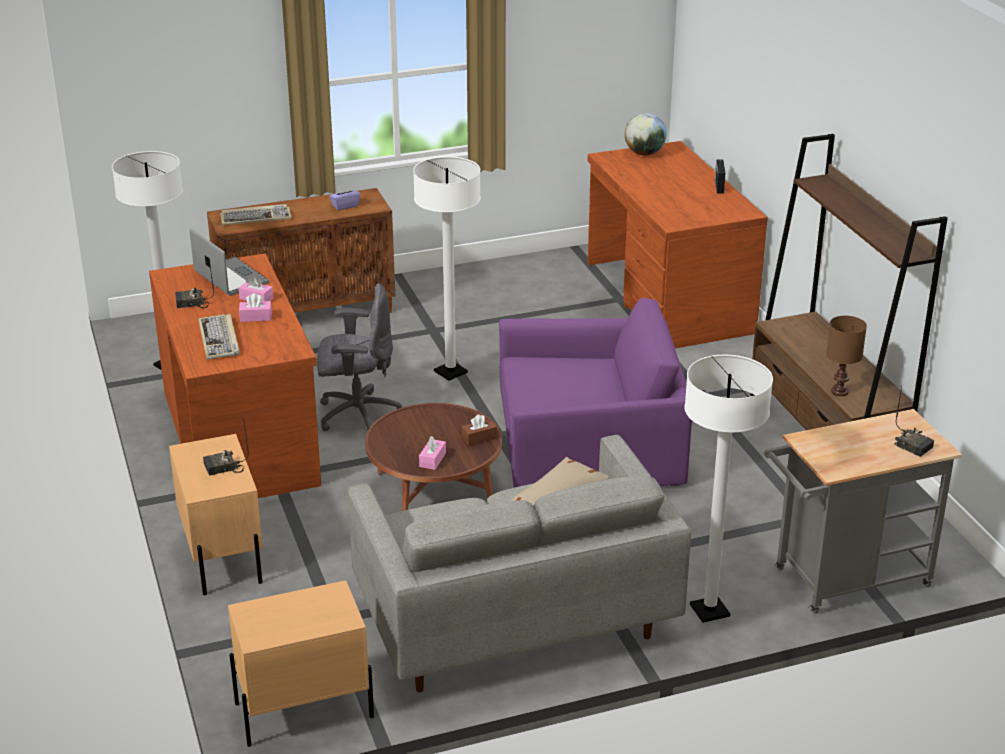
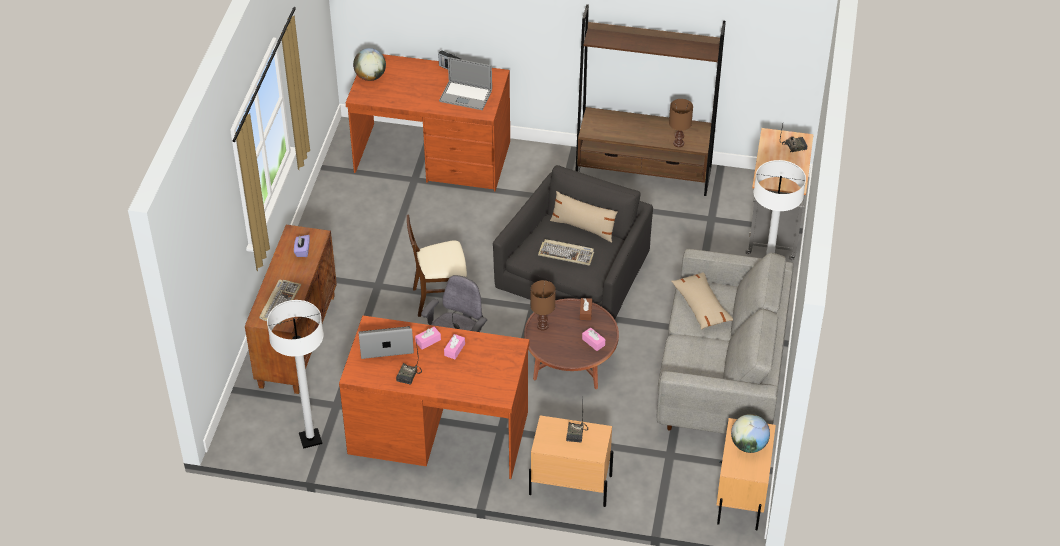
camera: 60 degrees left, 15 degrees up
keyboard [198,314,240,360] -> keyboard moved to [538,239,594,266]
white floor lamp [413,156,481,381] -> beige chair [407,214,467,317]
purple armchair [499,298,692,488] -> black armchair [493,165,653,319]
none -> laptop [439,57,492,110]
none -> brown table lamp [531,280,556,331]
none -> beige pillow [550,191,618,243]
none -> globe [731,414,770,453]

